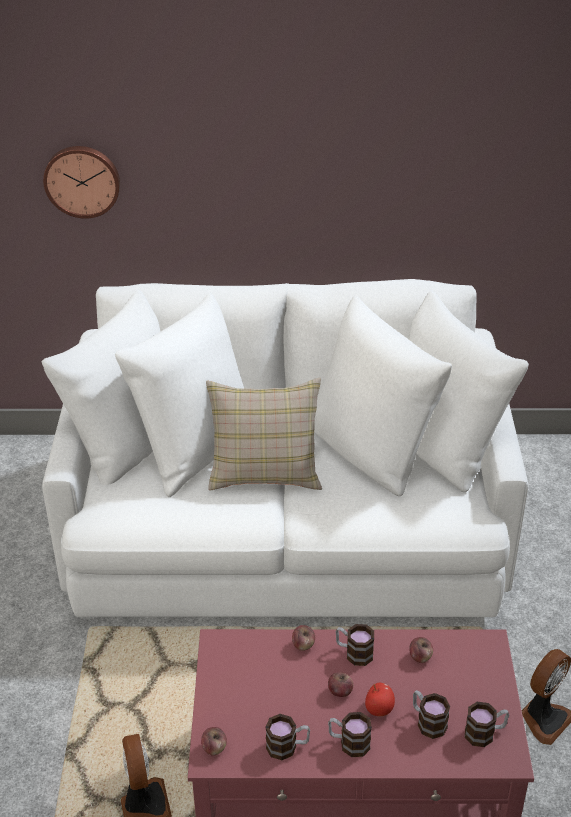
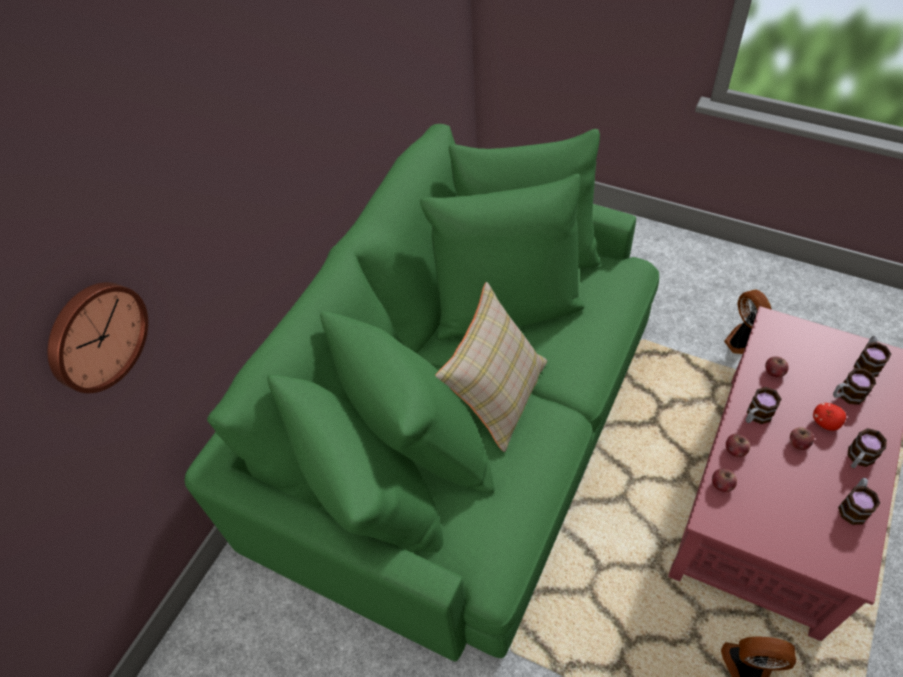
camera: 60 degrees left, 15 degrees up
white sofa [41,279,529,617] -> green sofa [184,124,659,662]
apple [201,727,227,756] -> apple moved to [712,469,737,492]

